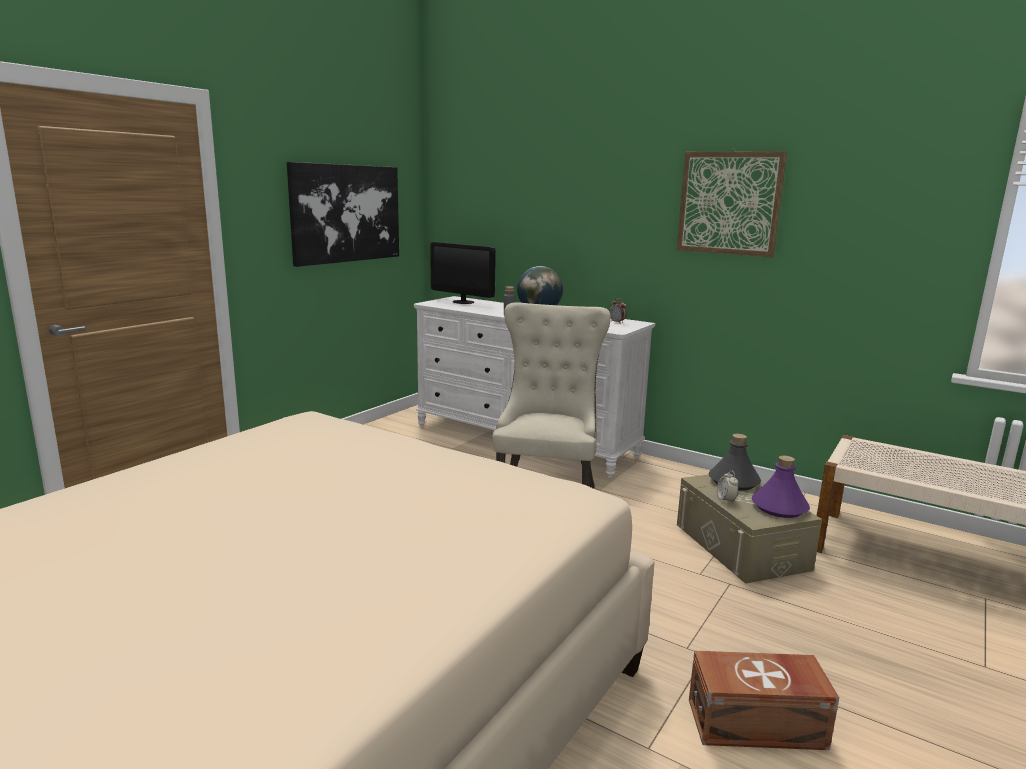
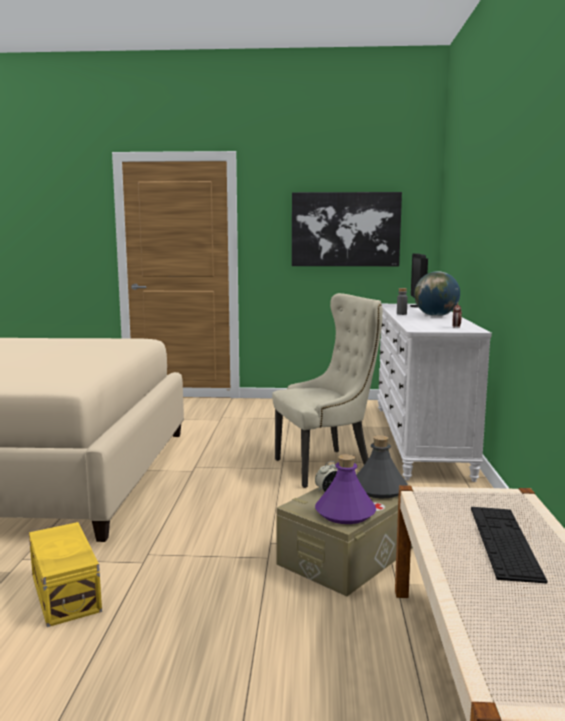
camera: 60 degrees right, 5 degrees down
picture [676,150,787,257] -> none
brown storage box [689,651,839,750] -> yellow storage box [29,522,102,627]
none -> keyboard [471,507,547,583]

